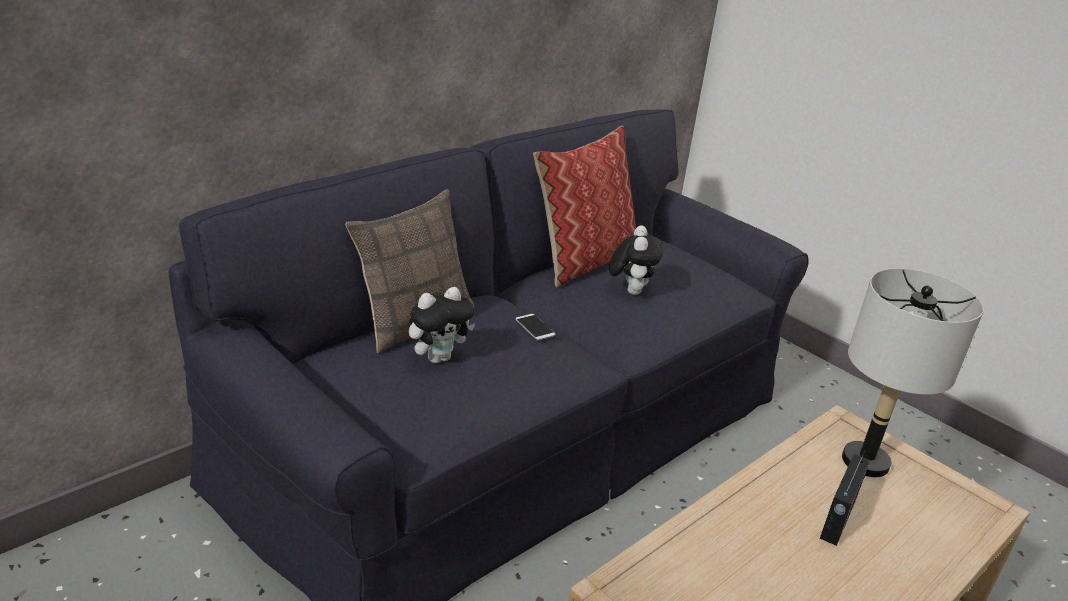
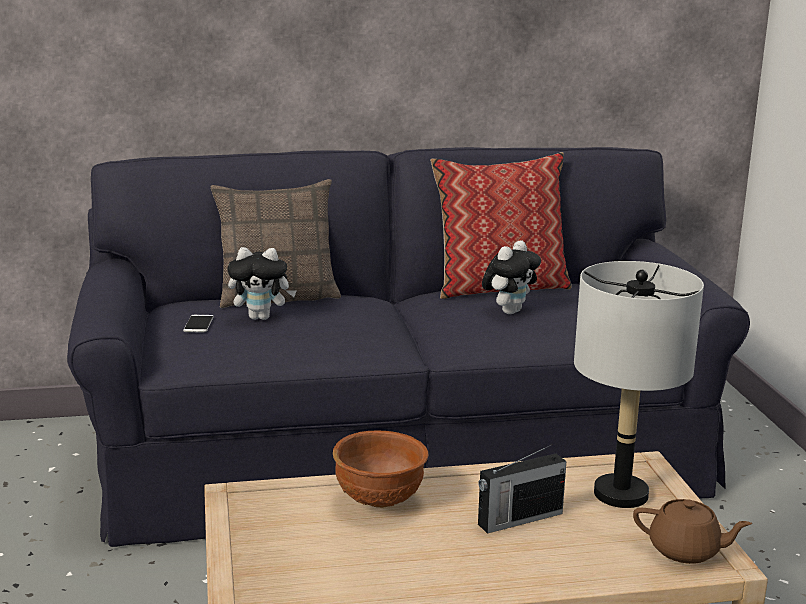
camera: 35 degrees right, 10 degrees down
phone [515,314,555,340] -> phone moved to [183,315,214,333]
none -> brown bowl [333,431,428,508]
none -> brown teapot [633,499,752,564]

